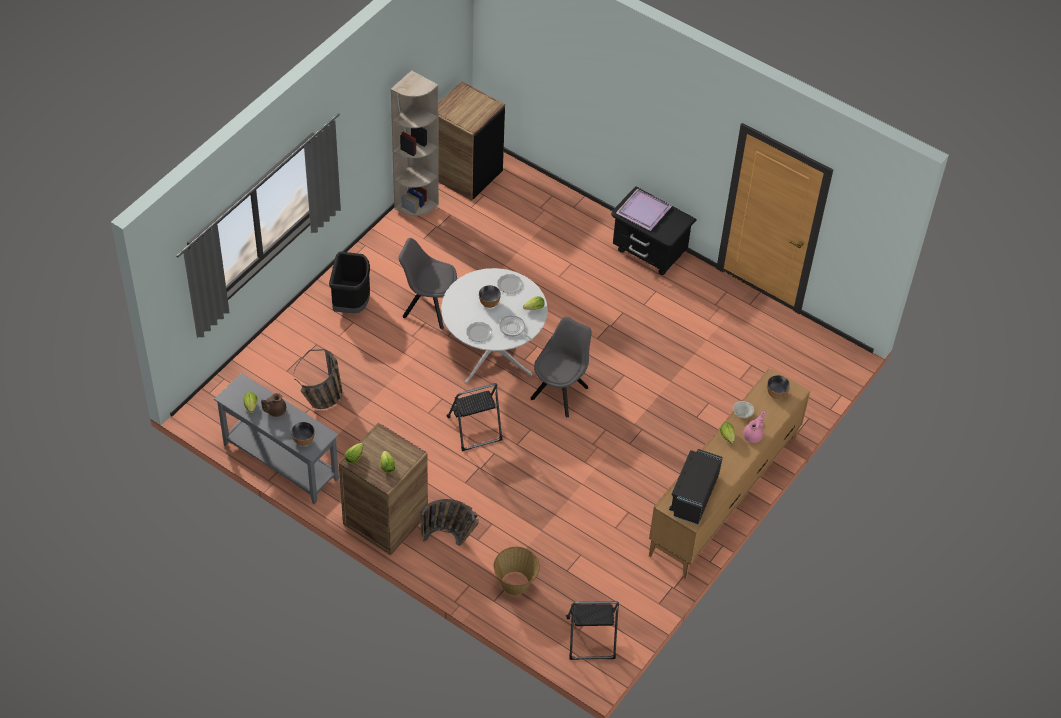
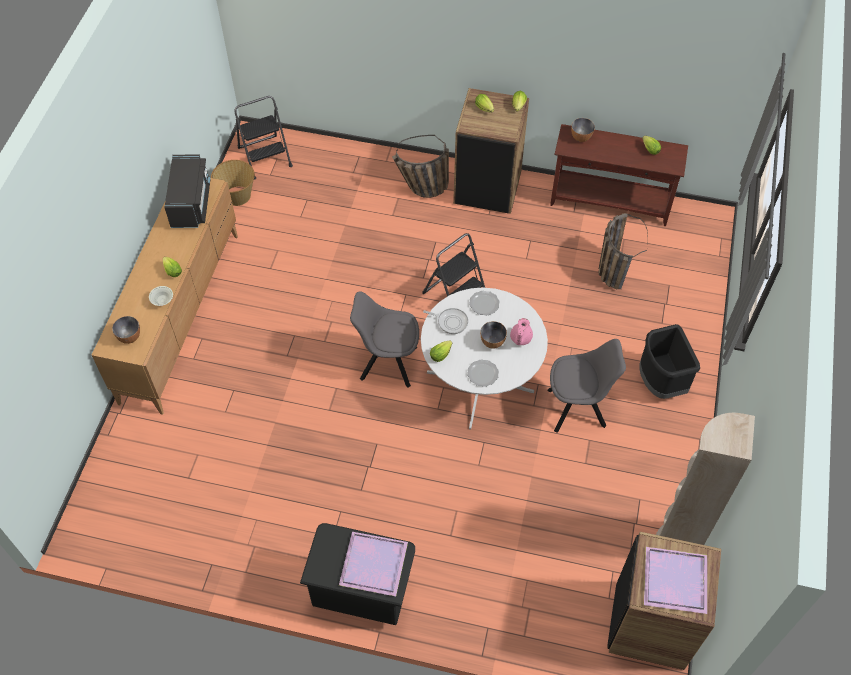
camera: 160 degrees right, 5 degrees up
grey console table [214,373,339,504] -> brown console table [550,124,688,226]
brown teapot [261,393,286,417] -> none
basket [494,547,540,595] -> basket moved to [211,160,255,206]
grey chair [531,317,591,418] -> grey chair turned 90 degrees clockwise [350,291,419,387]
pink teapot [743,411,765,443] -> pink teapot moved to [510,318,533,345]
none -> purple tray [644,547,707,614]

